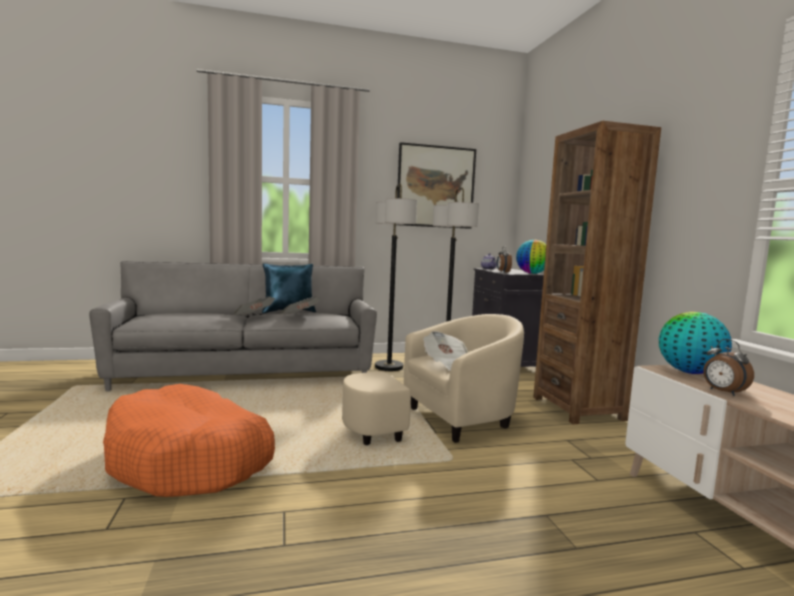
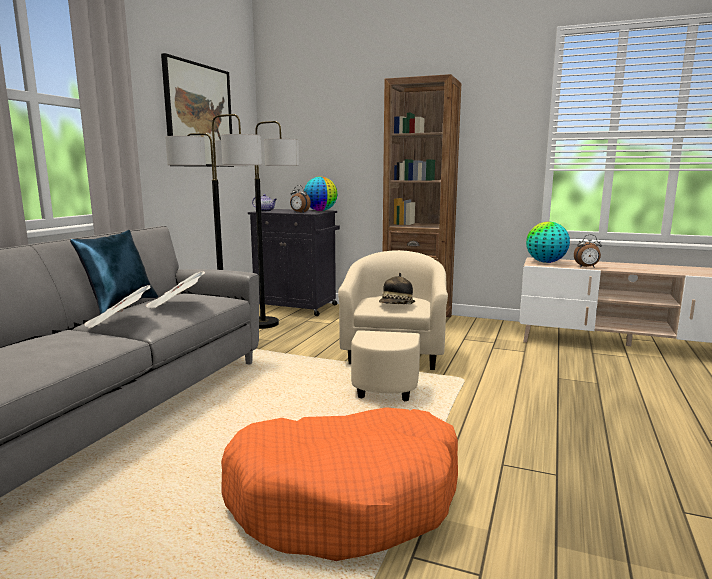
camera: 55 degrees left, 5 degrees up
newspaper [423,331,468,371] -> hat [379,273,415,304]

